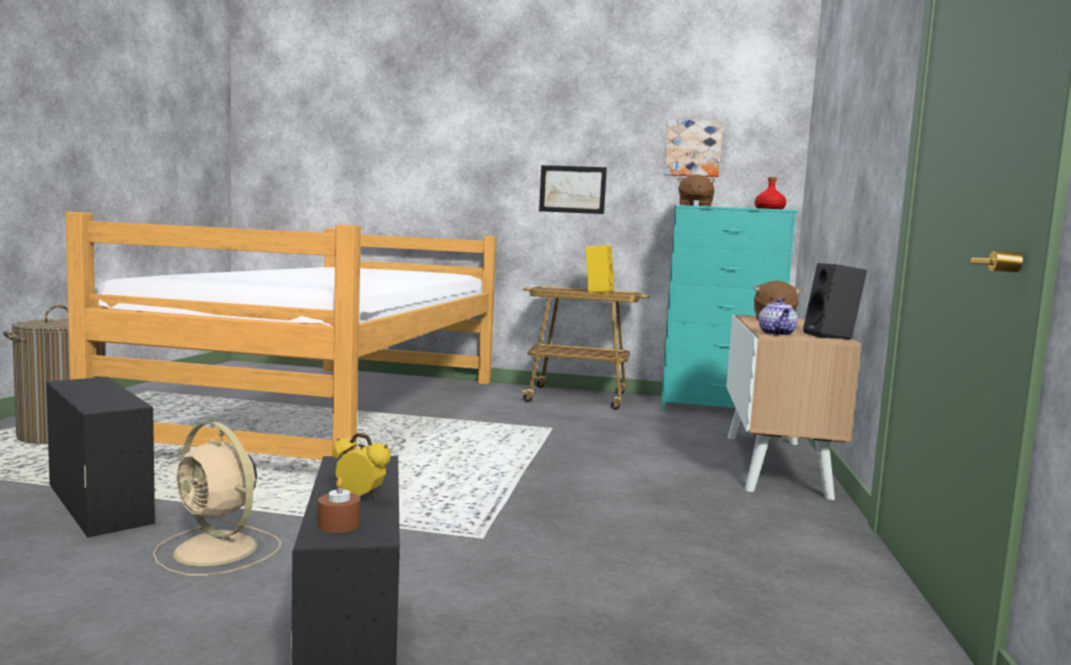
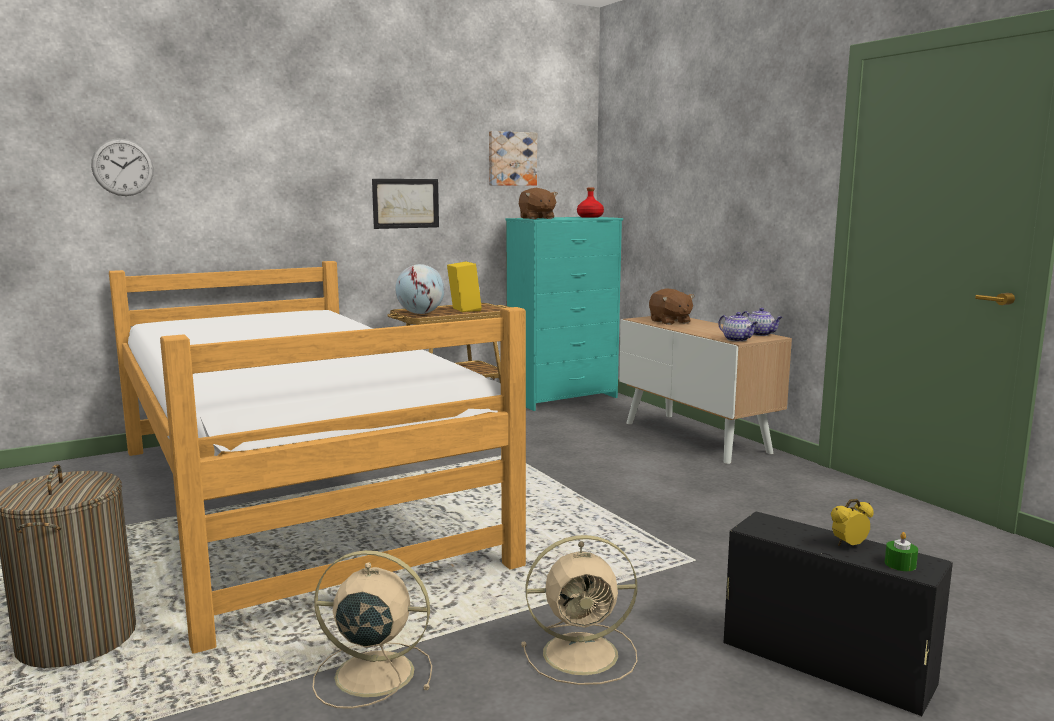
camera: 40 degrees left, 5 degrees up
black storage box [46,377,155,538] -> beige fan [313,550,432,709]
brown candle [318,477,360,533] -> green candle [885,532,918,571]
black speaker [803,263,867,339] -> teapot [741,308,783,336]
none -> wall clock [91,138,154,196]
none -> globe [395,264,445,314]

